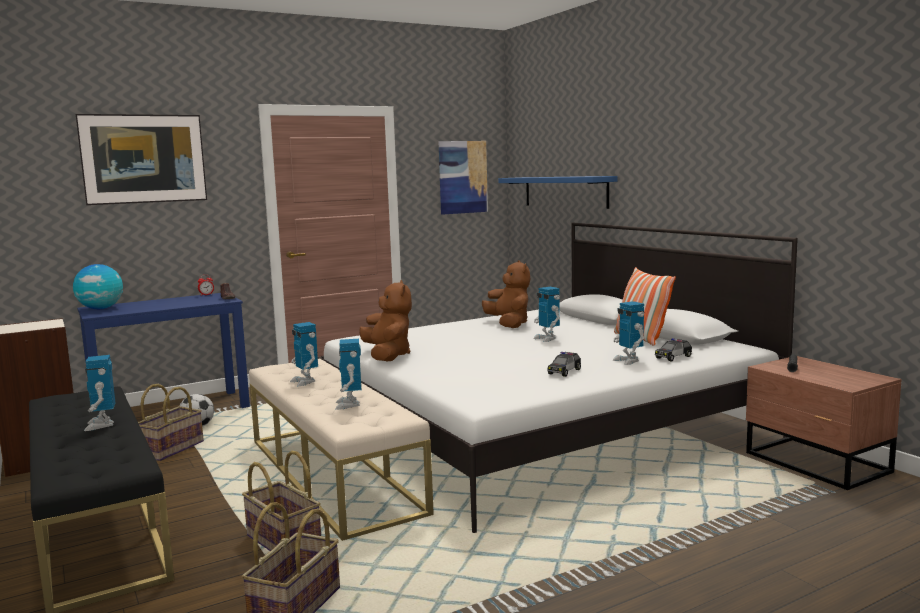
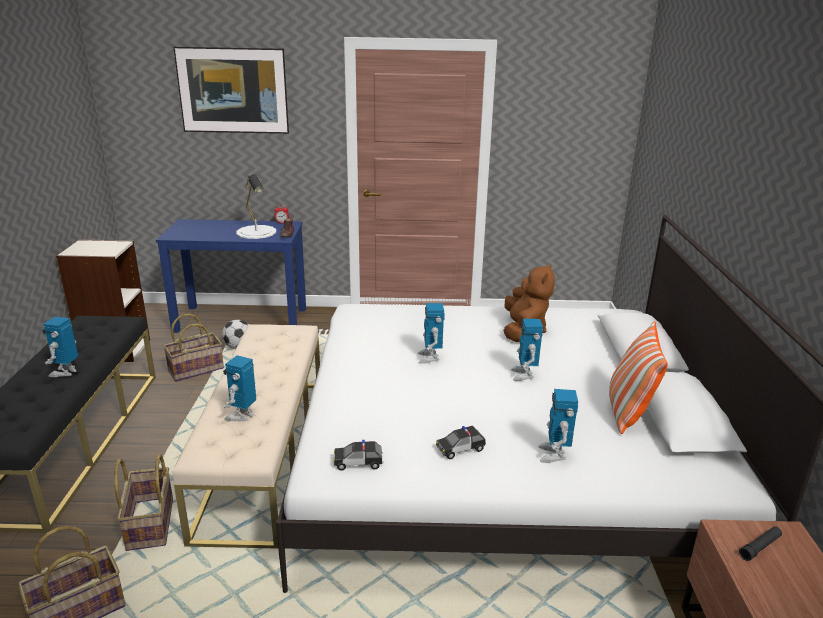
camera: 30 degrees right, 15 degrees up
globe [73,264,123,309] -> none
toy robot [290,322,318,386] -> toy robot moved to [418,303,445,363]
brown plush toy [359,280,412,361] -> none
picture [438,141,488,215] -> none
blue shelf [498,176,617,209] -> none
toy car [655,338,692,362] -> toy car moved to [334,440,384,471]
none -> white table lamp [236,174,276,239]

